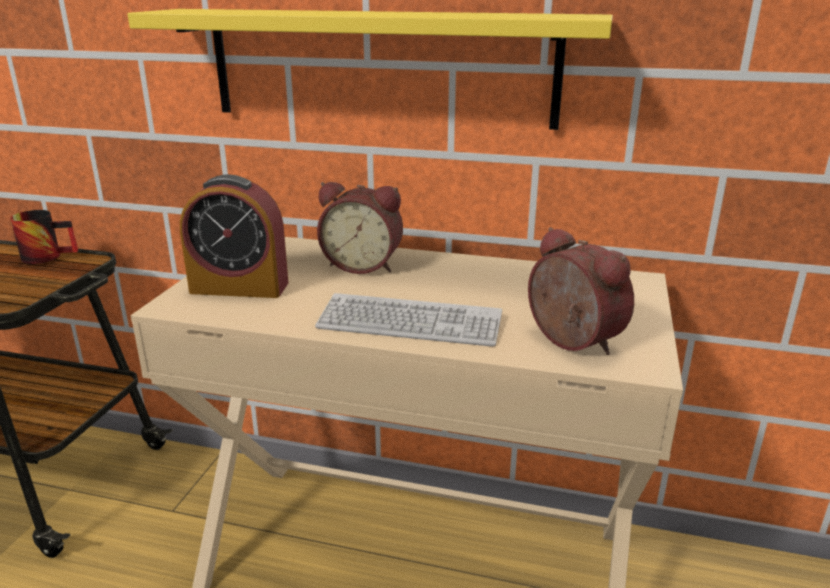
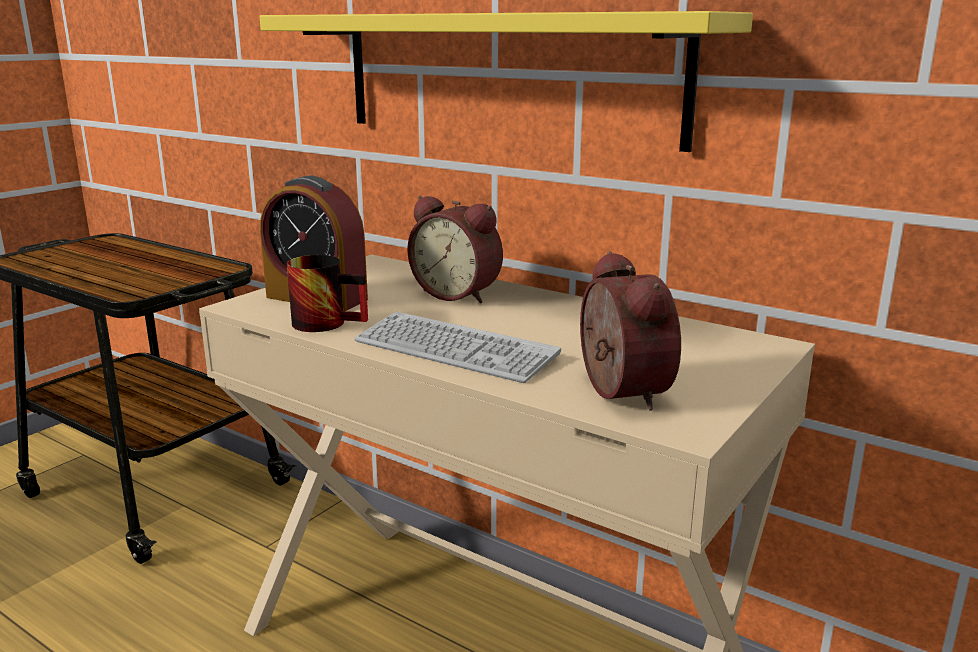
camera: 20 degrees right, 5 degrees down
mug [10,210,78,264] -> mug moved to [287,255,368,332]

